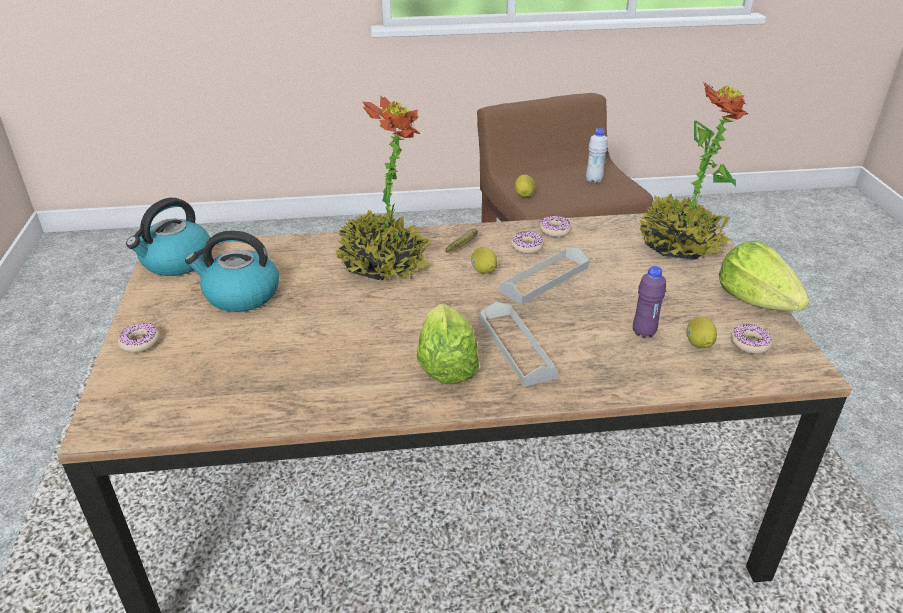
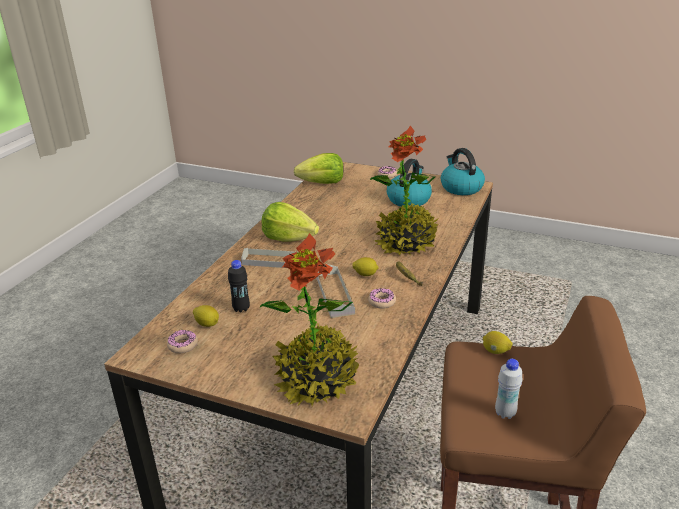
camera: 120 degrees right, 5 degrees down
donut [540,216,572,237] -> none
purple bottle [633,266,666,338] -> black bottle [228,260,250,313]
lettuce [719,241,810,311] -> lettuce moved to [294,153,344,184]

